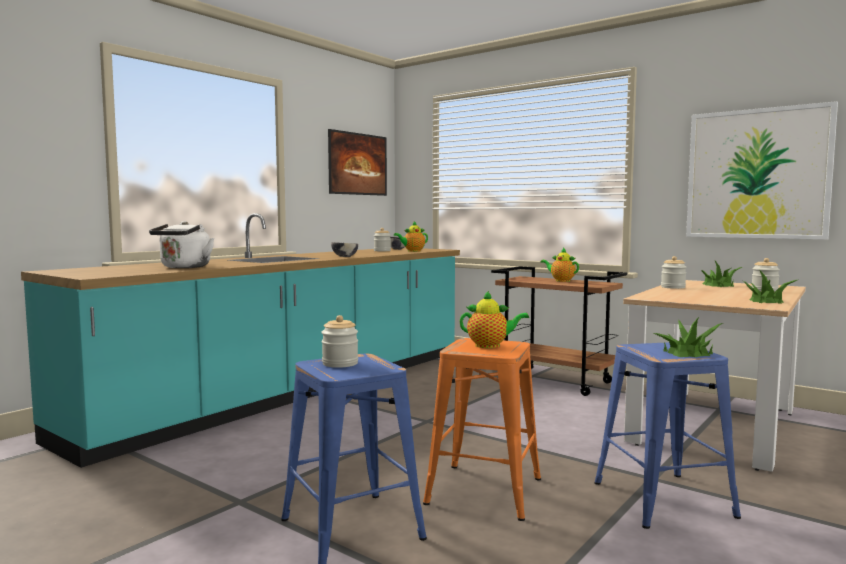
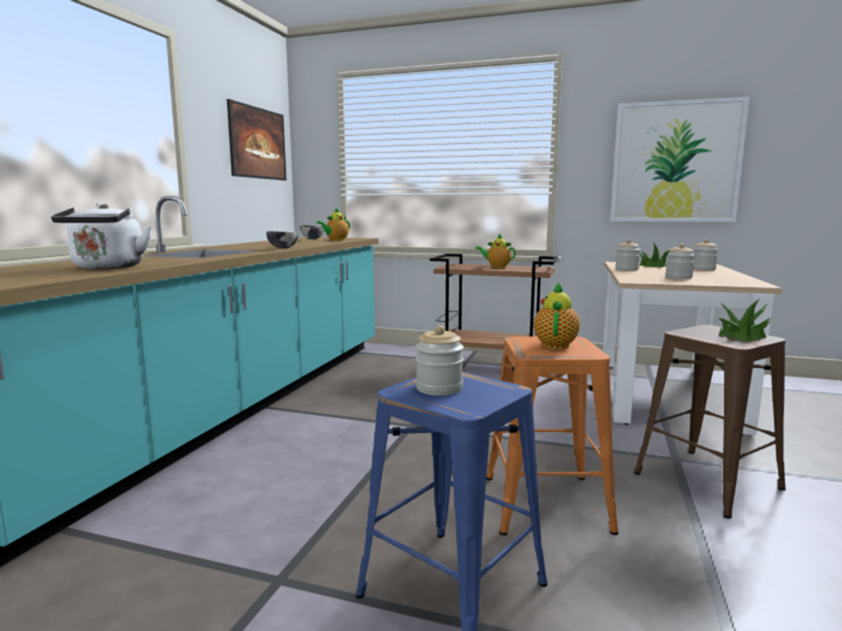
camera: 20 degrees left, 5 degrees up
jar [374,228,391,251] -> jar moved to [666,244,695,279]
teapot [460,291,529,348] -> teapot turned 60 degrees counterclockwise [534,283,580,349]
blue stool [594,342,741,529] -> brown stool [634,325,786,519]
potted plant [743,271,797,304] -> none

